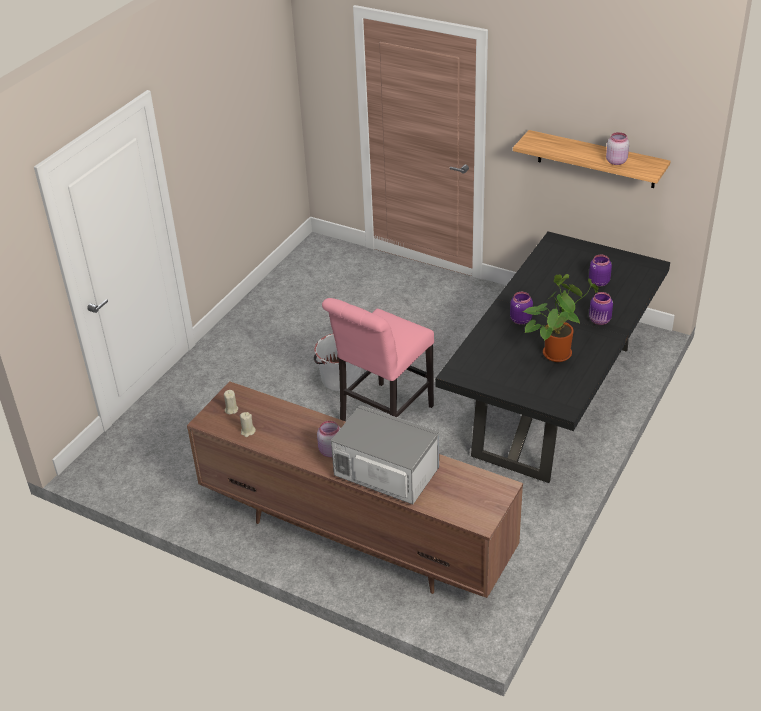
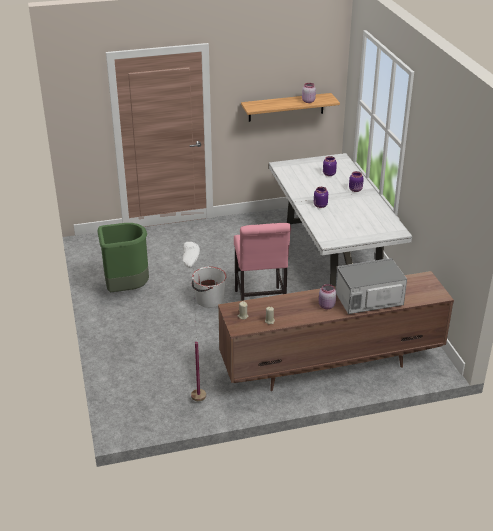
camera: 45 degrees left, 5 degrees down
black dining table [435,231,670,483] -> white dining table [269,153,412,286]
potted plant [523,274,599,362] -> none
none -> green trash can [97,223,149,292]
none -> white floor lamp [182,242,206,401]

